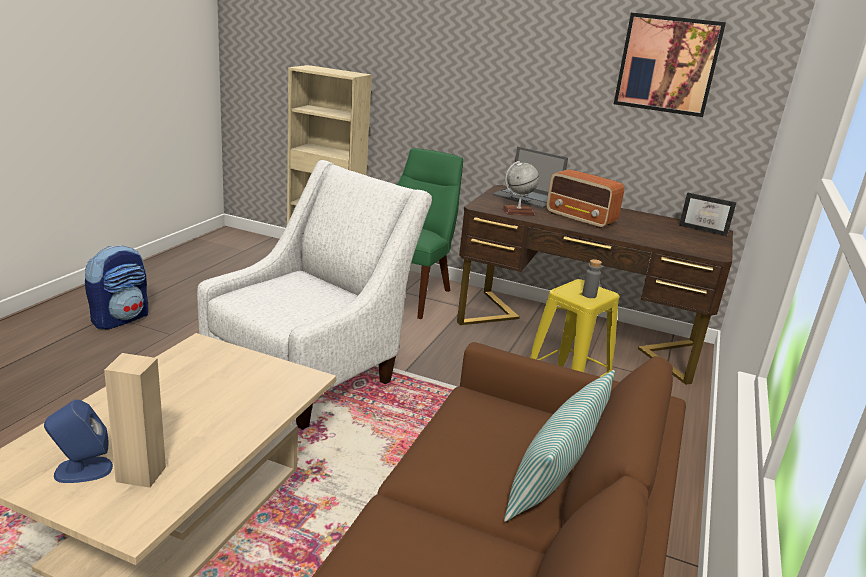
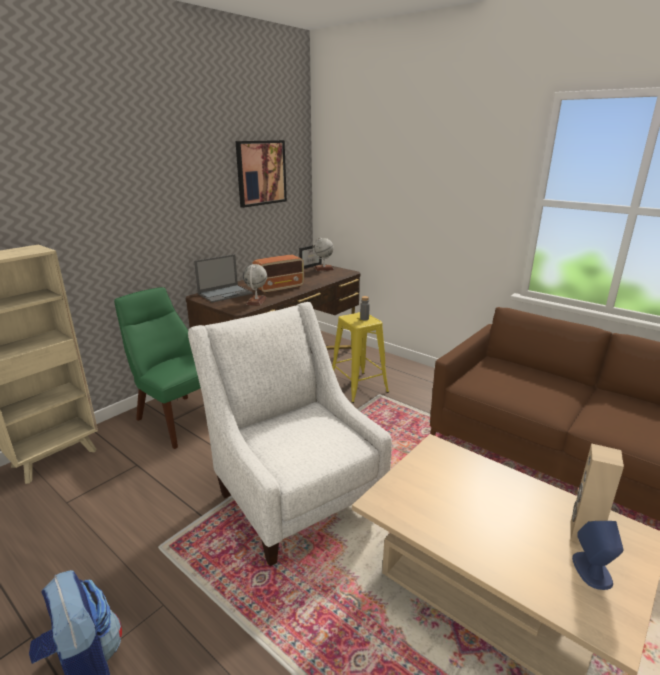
camera: 70 degrees left, 0 degrees up
pillow [504,370,615,522] -> none
none -> globe [313,237,334,271]

